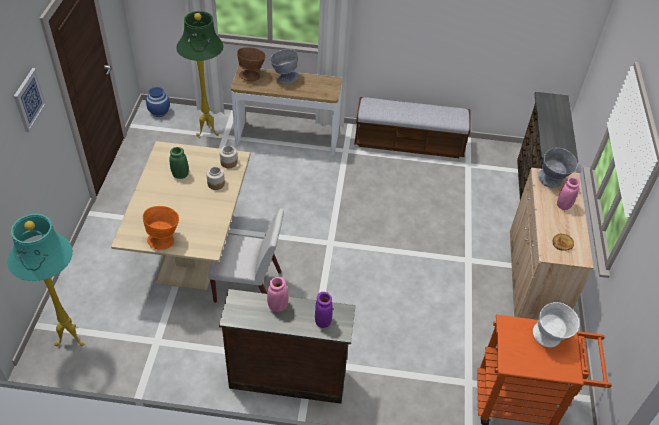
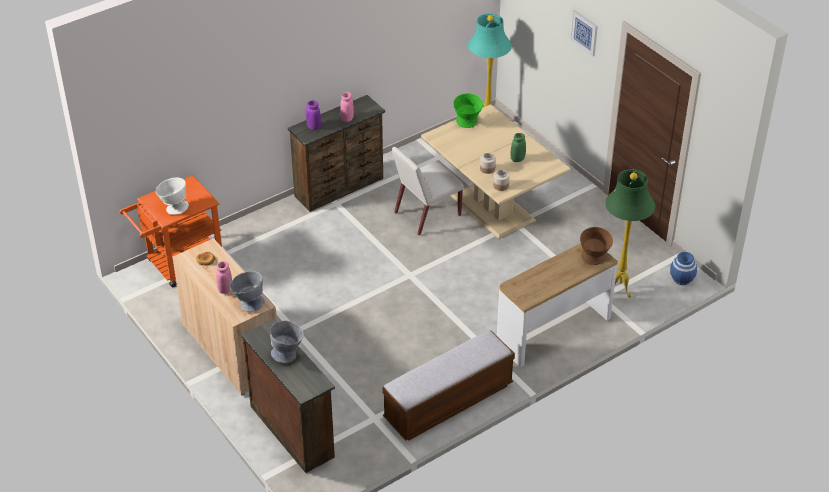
camera: 140 degrees right, 5 degrees down
orange bowl [143,206,179,250] -> green bowl [453,93,483,128]
grey bowl [270,49,298,84] -> grey bowl moved to [270,321,304,363]

